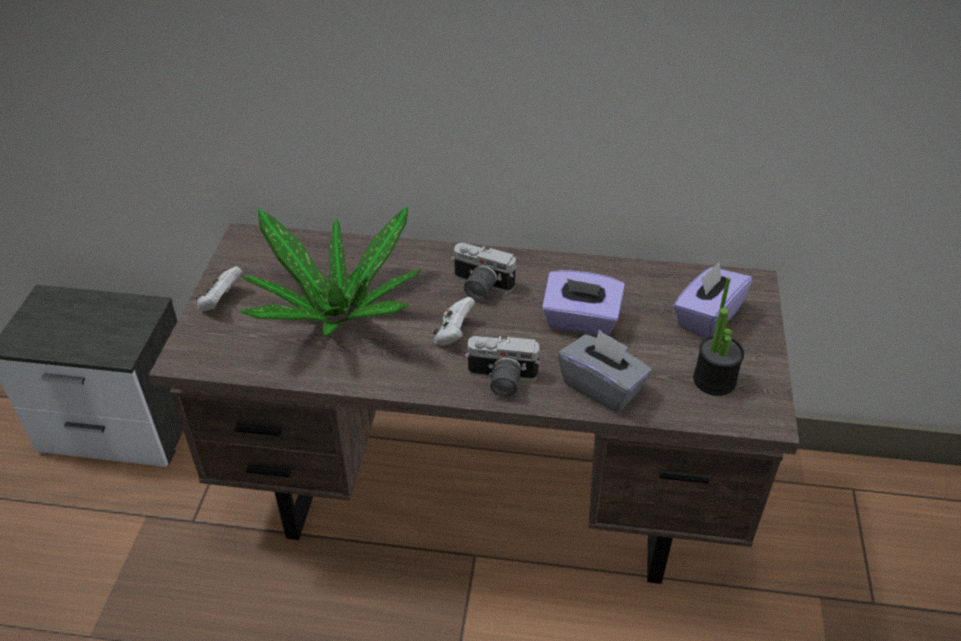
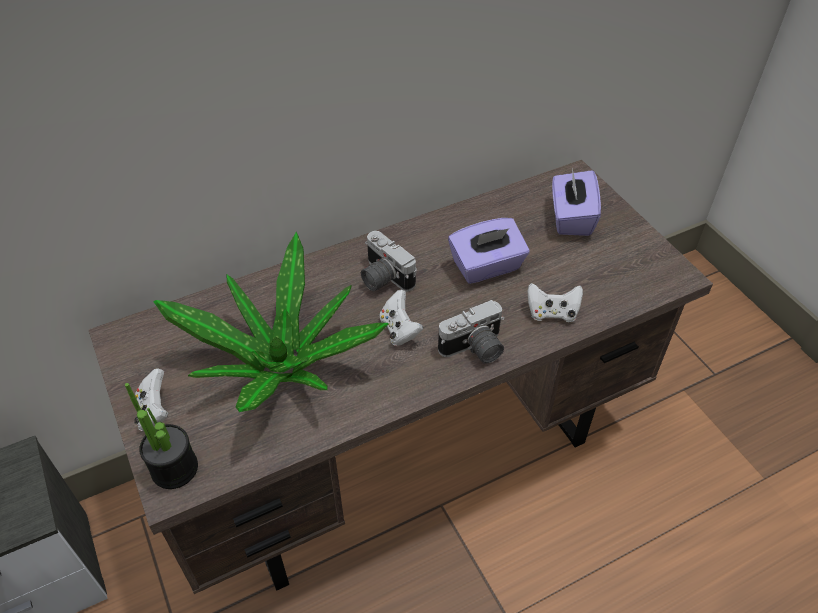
camera: 35 degrees left, 5 degrees up
camera [451,243,517,301] -> camera turned 60 degrees clockwise [361,231,417,292]
grey tissue box [558,330,652,413] -> white game controller [527,283,583,322]
potted plant [693,277,744,396] -> potted plant moved to [125,383,198,489]

